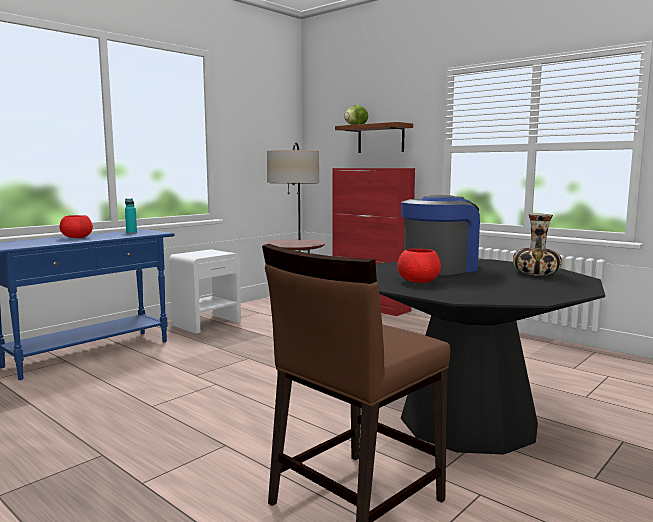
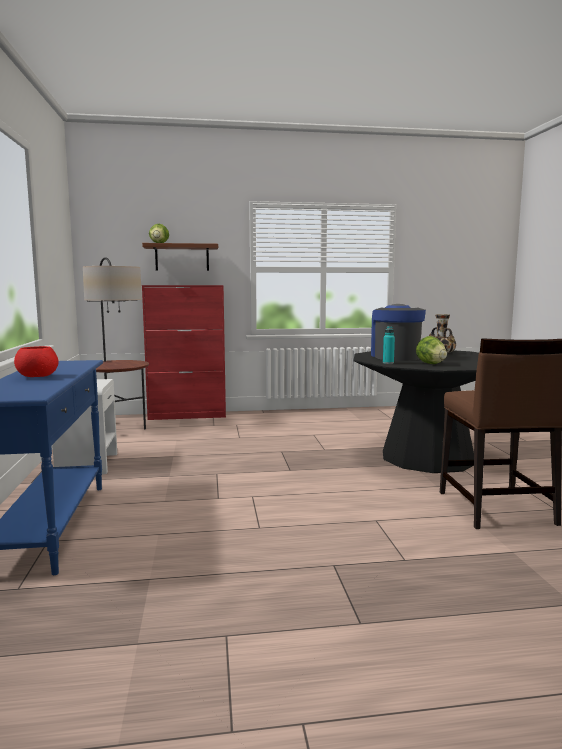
camera: 50 degrees left, 0 degrees up
turquoise bottle [125,199,137,234] -> turquoise bottle moved to [383,326,395,364]
red bowl [397,249,441,283] -> lettuce [416,336,447,364]

